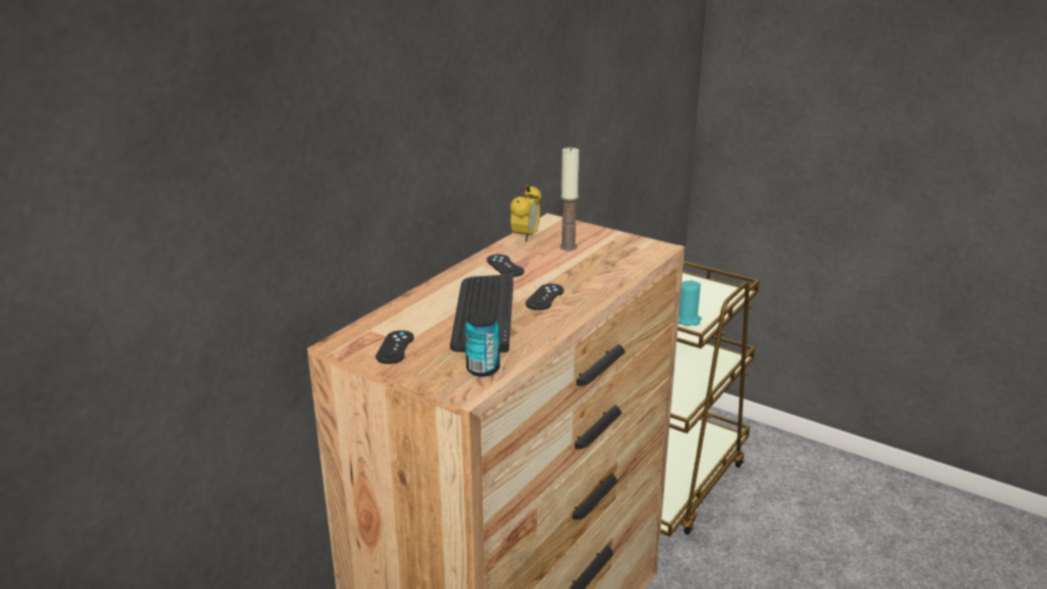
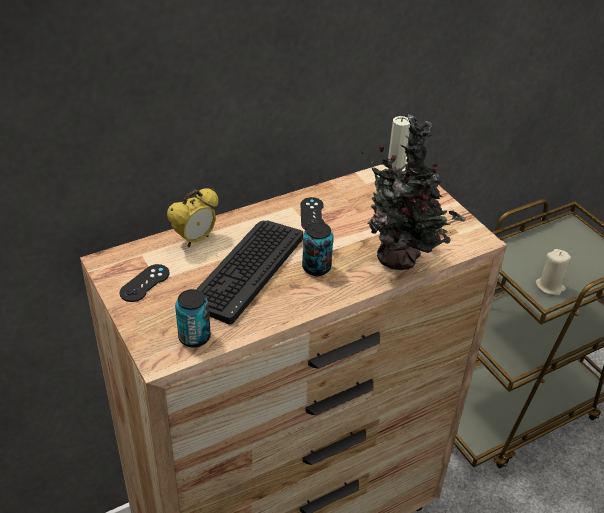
camera: 25 degrees right, 15 degrees up
alarm clock [510,185,541,242] -> alarm clock moved to [167,188,219,247]
black game controller [525,284,564,310] -> can [302,222,333,276]
turquoise candle [678,281,702,326] -> beige candle [536,249,571,296]
none -> potted plant [362,114,466,270]

